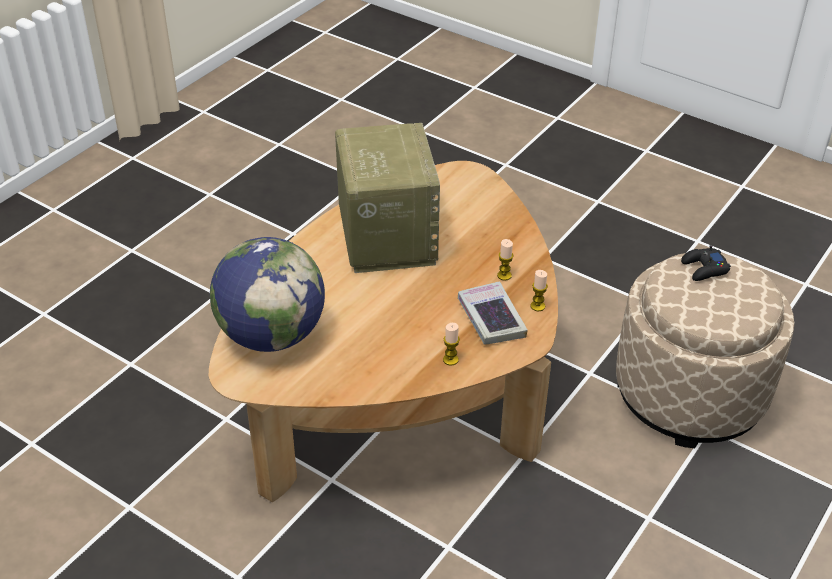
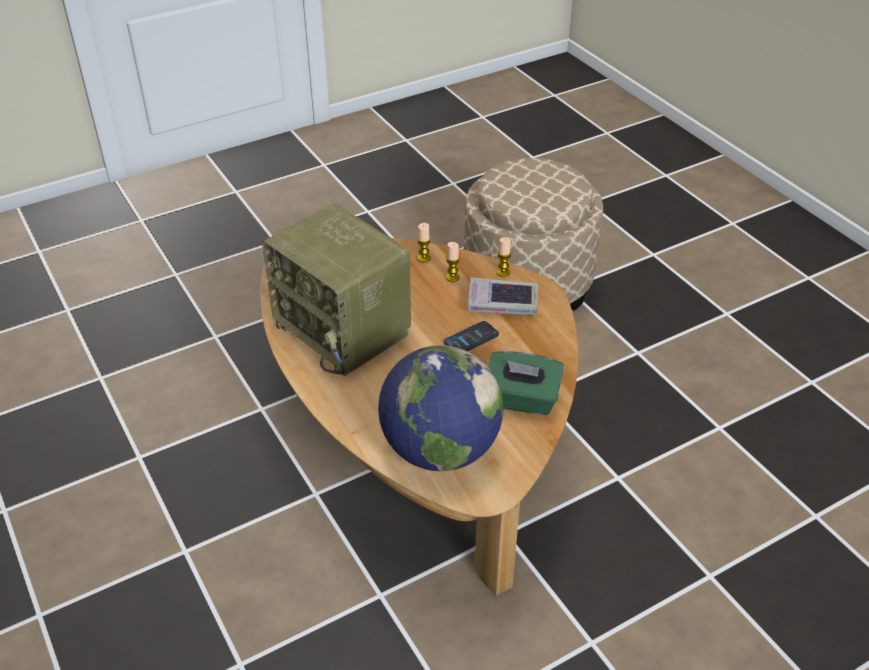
camera: 65 degrees left, 0 degrees up
radio [335,123,440,273] -> radio turned 150 degrees counterclockwise [262,204,411,376]
candle [443,323,460,366] -> candle moved to [417,223,431,263]
black game controller [681,245,731,281] -> none
none -> phone [444,321,499,351]
none -> green tissue box [488,351,564,415]

